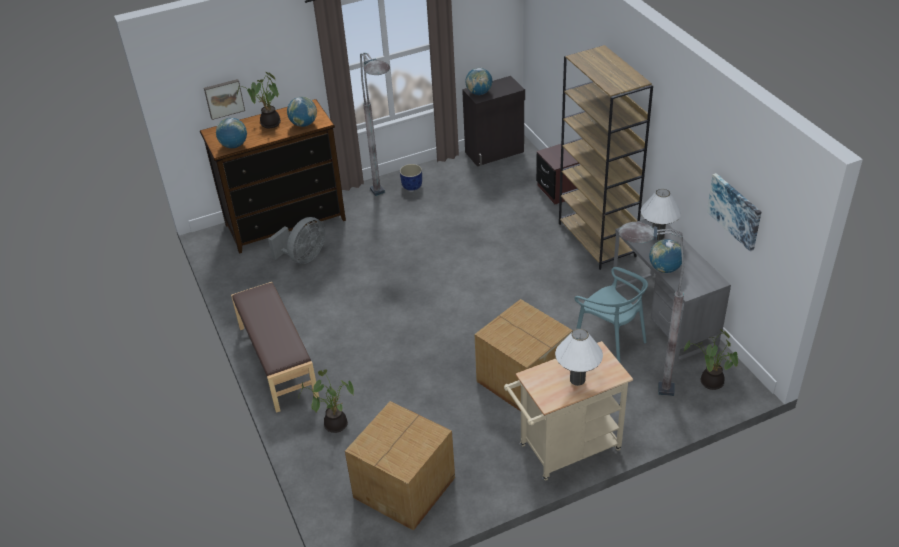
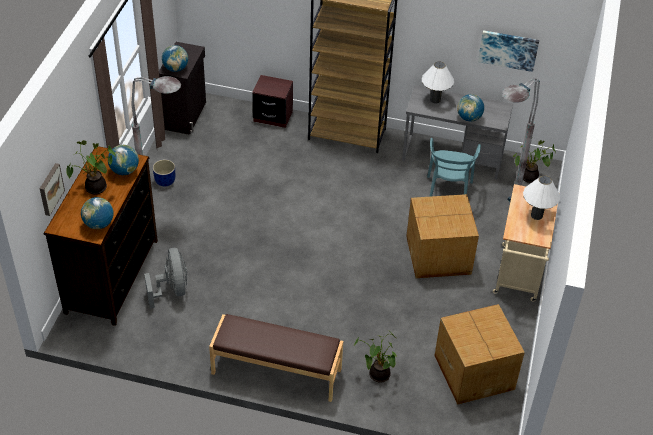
camera: 55 degrees left, 5 degrees up
turquoise chair [574,267,648,364] -> turquoise chair turned 105 degrees clockwise [427,138,481,197]

